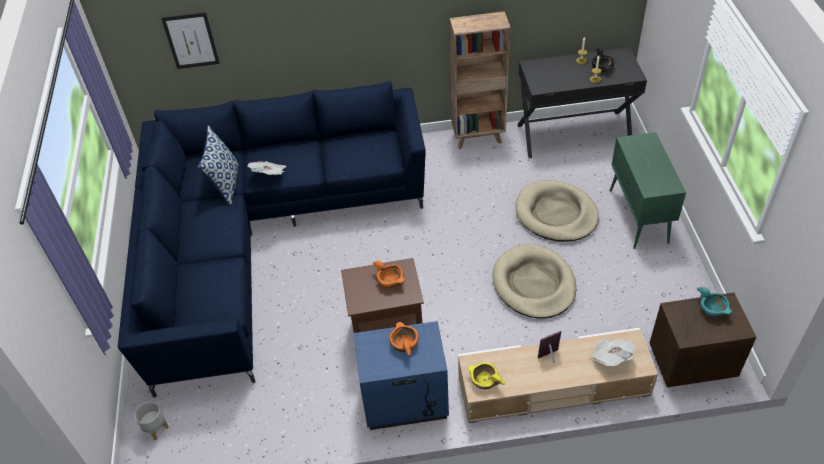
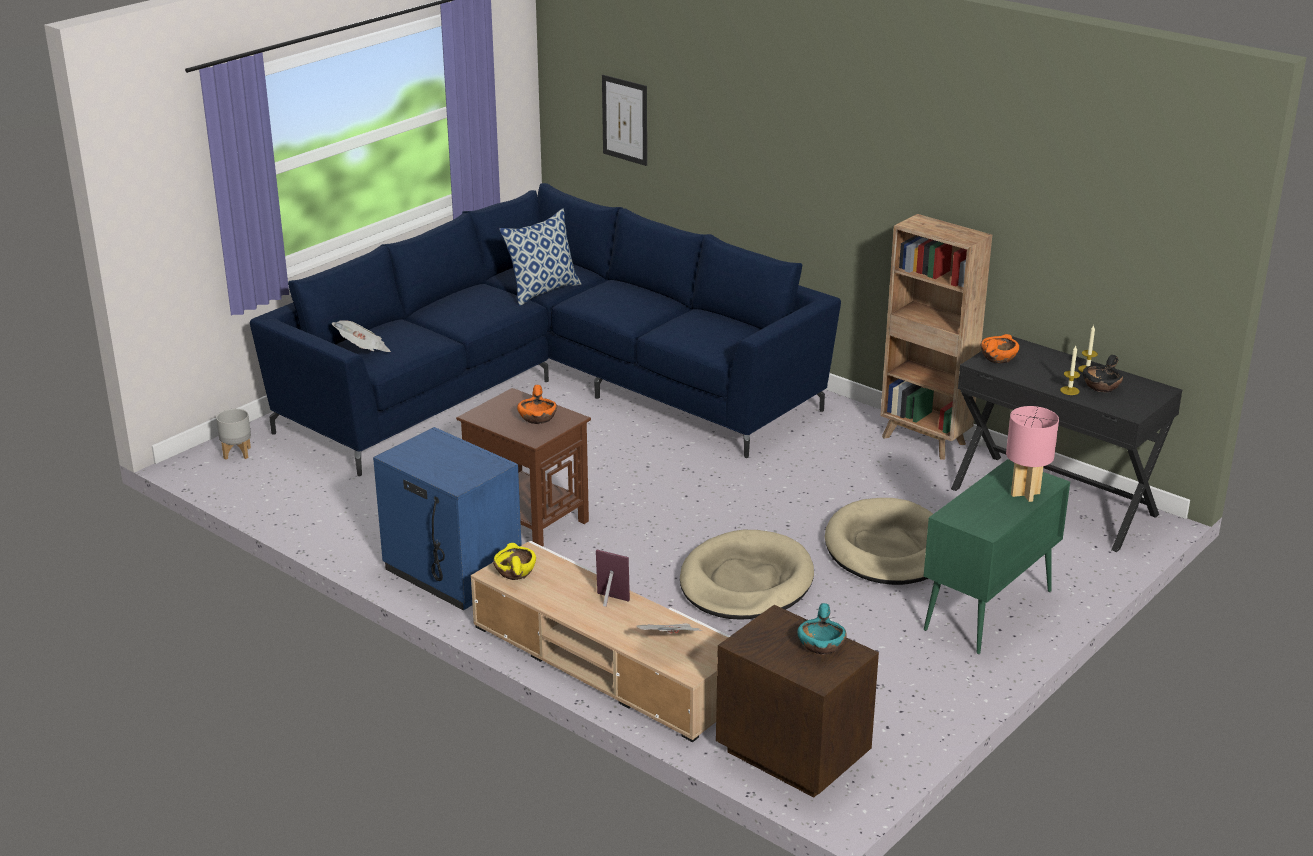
camera: 45 degrees right, 20 degrees down
newspaper [248,161,286,175] -> newspaper moved to [332,320,391,352]
orange bowl [389,322,419,355] -> orange bowl moved to [981,334,1019,364]
none -> pink table lamp [1006,406,1059,502]

